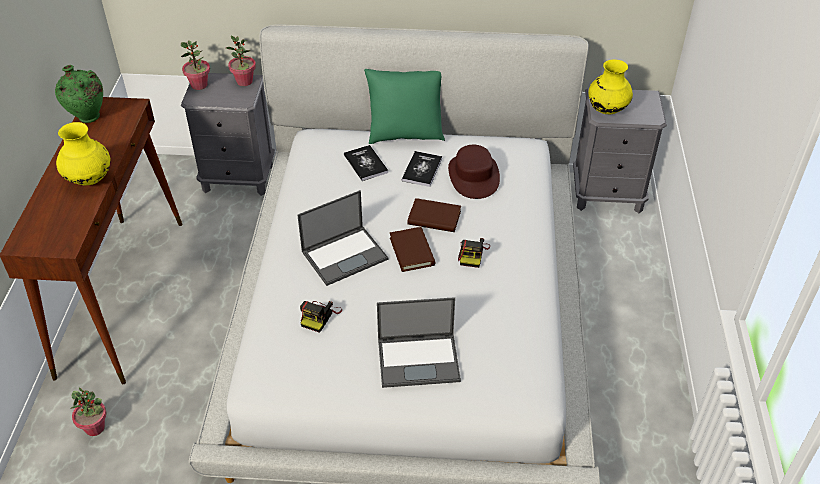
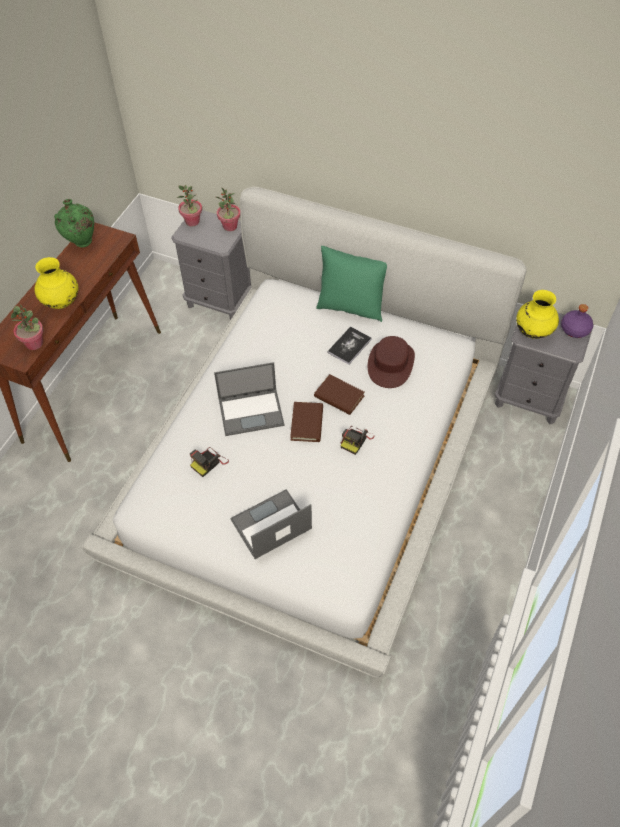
camera: 20 degrees right, 10 degrees up
potted plant [70,388,107,436] -> potted plant moved to [11,304,43,350]
book [344,145,388,181] -> none
laptop [377,297,461,388] -> laptop turned 135 degrees clockwise [230,489,312,559]
none -> purple bottle [561,304,593,338]

